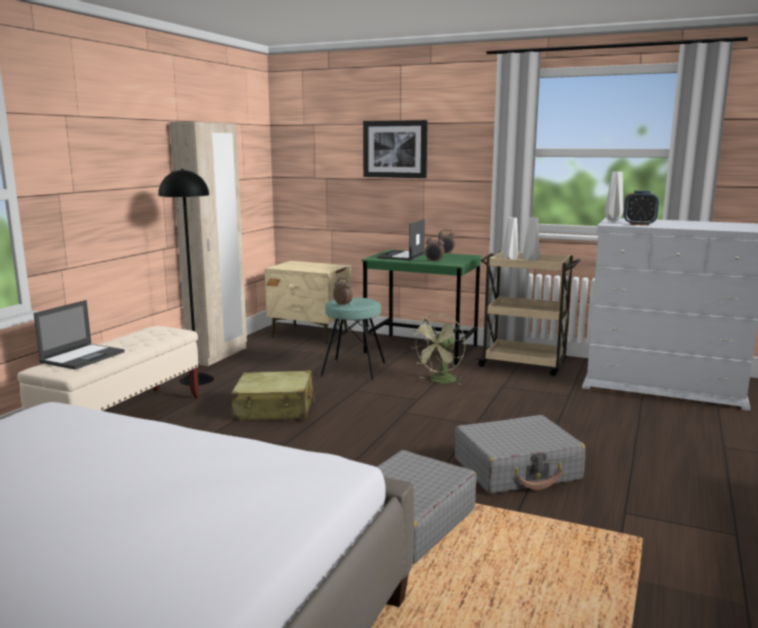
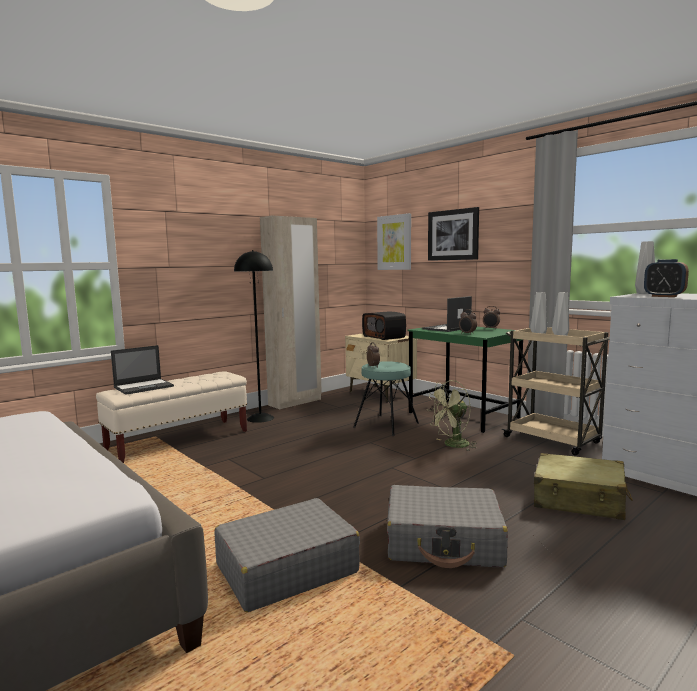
camera: 25 degrees right, 5 degrees down
beige suitcase [231,370,315,421] -> beige suitcase moved to [534,453,633,520]
none -> radio [362,312,406,340]
none -> picture [377,213,411,270]

